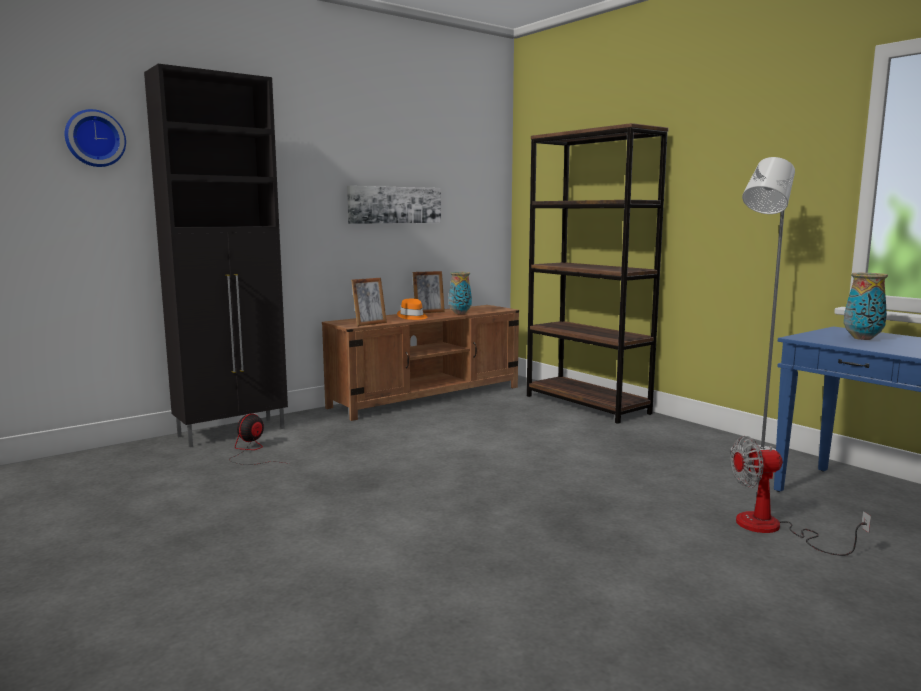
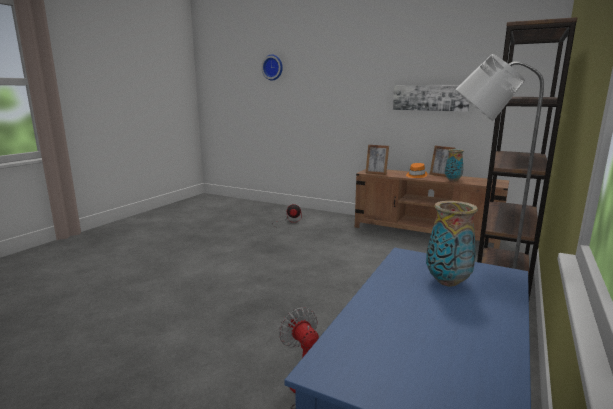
camera: 65 degrees right, 5 degrees up
black cabinet [144,64,288,447] -> none

